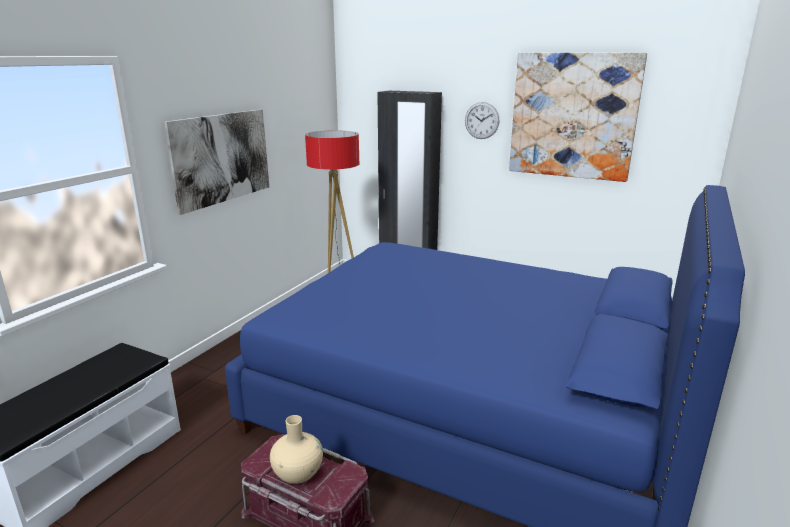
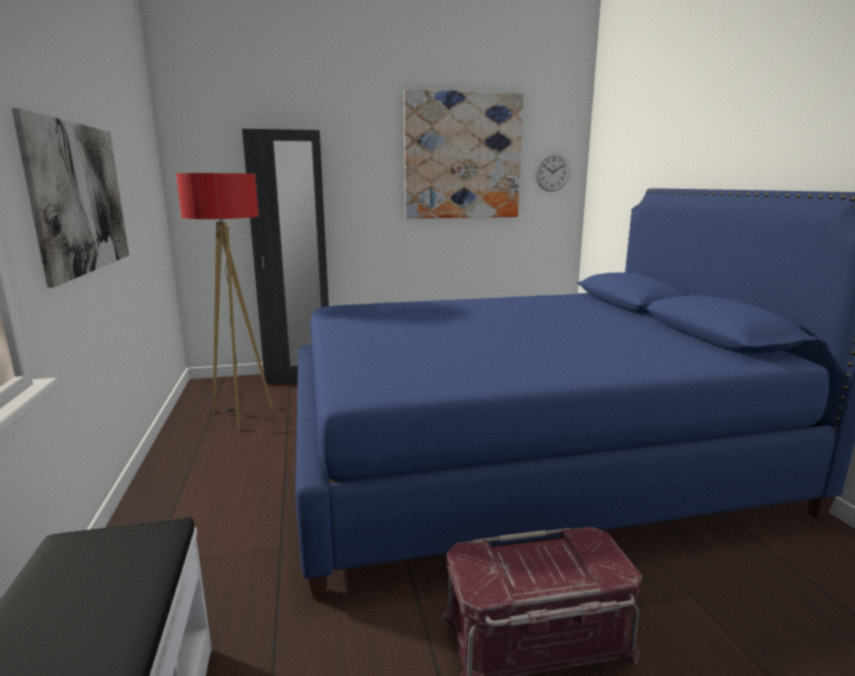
camera: 40 degrees left, 5 degrees down
beige vase [270,415,323,484] -> none
wall clock [465,102,500,139] -> wall clock moved to [535,153,570,192]

